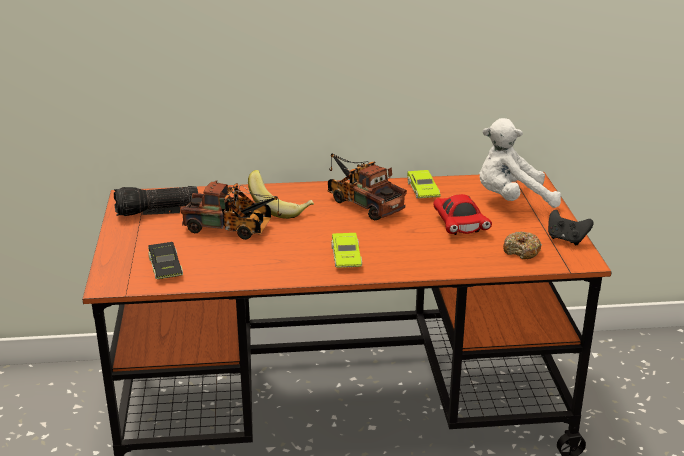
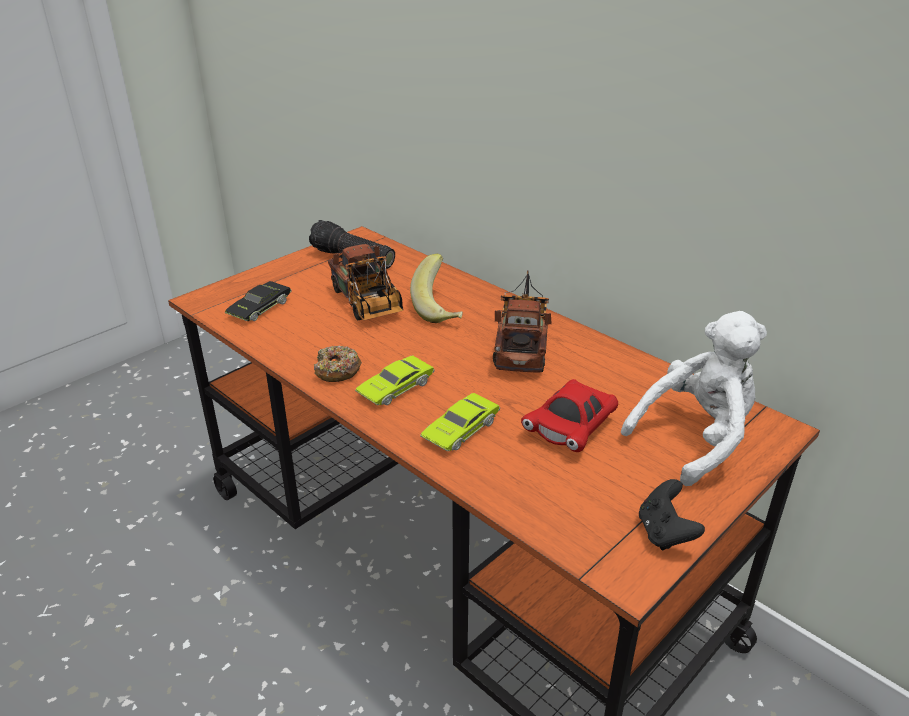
camera: 50 degrees right, 5 degrees up
green toy car [407,170,441,198] -> green toy car moved to [420,393,500,452]
white plush toy [479,118,561,208] -> white plush toy turned 105 degrees clockwise [621,311,767,486]
donut [503,231,542,259] -> donut moved to [314,345,362,382]

